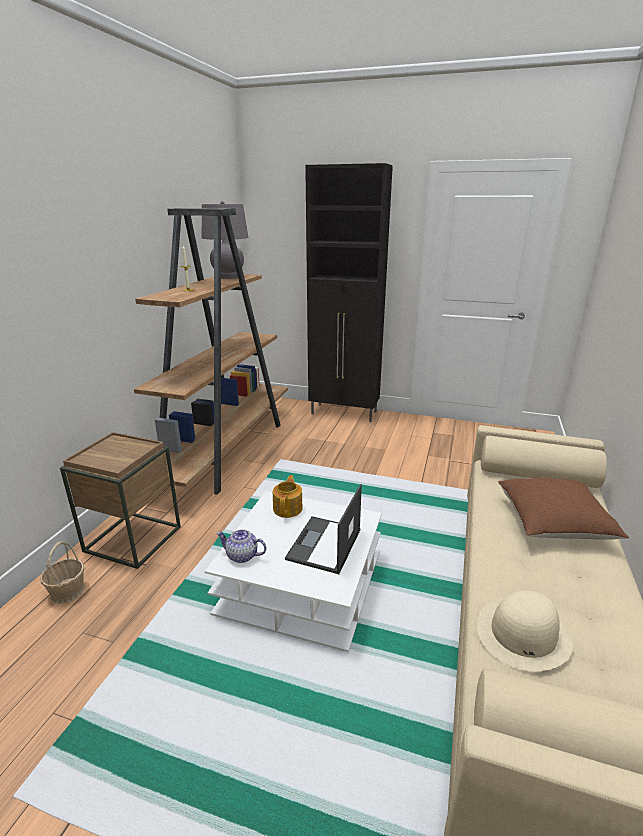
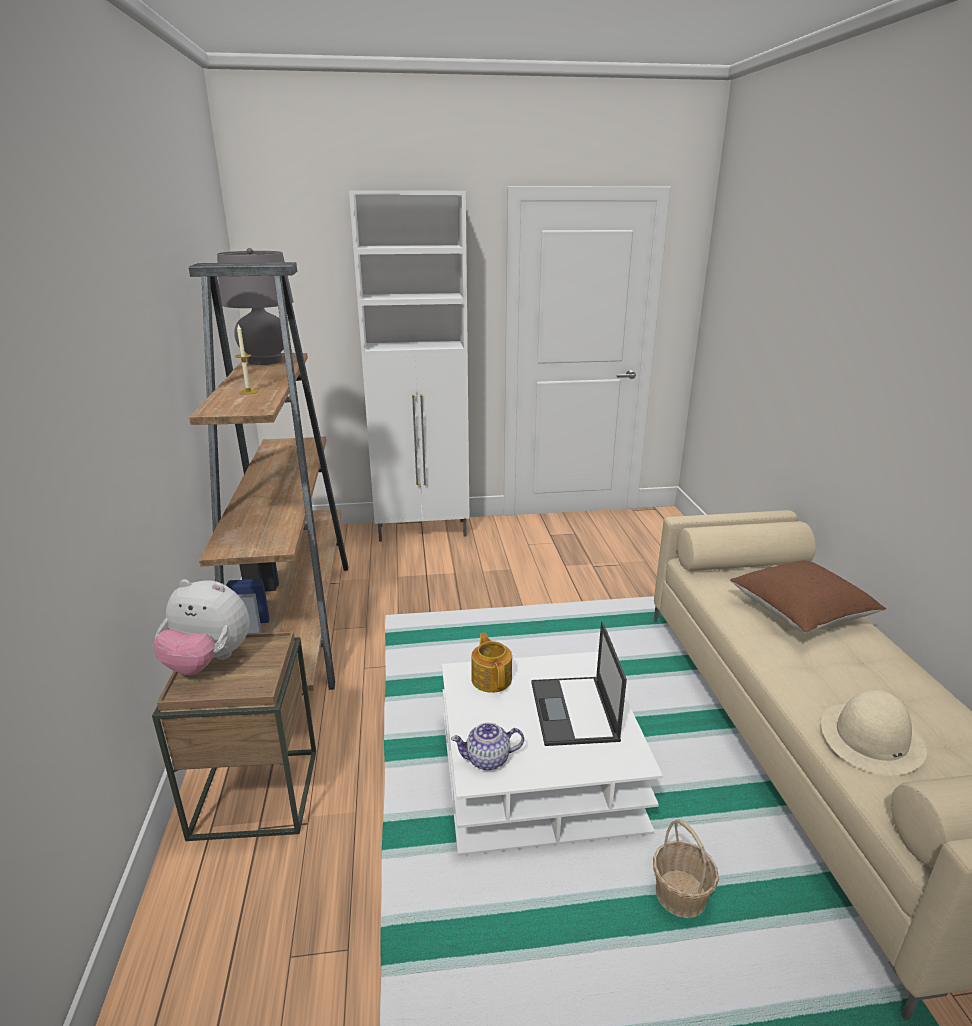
camera: 25 degrees left, 0 degrees up
basket [40,541,85,604] -> basket moved to [653,819,719,918]
black cabinet [305,163,393,422] -> white cabinet [349,190,470,542]
none -> plush toy [153,579,250,675]

